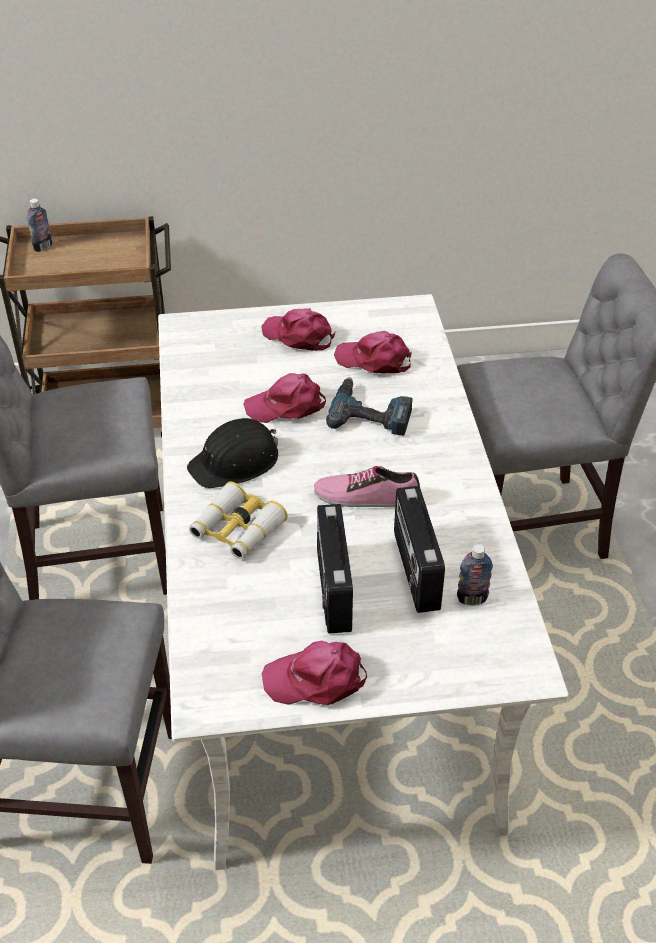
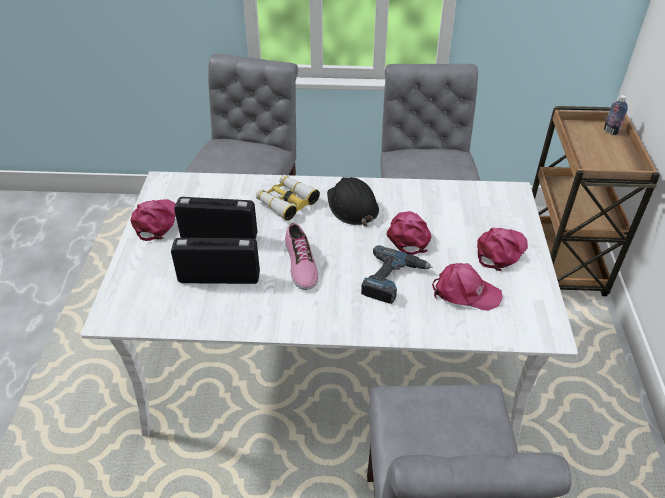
camera: 100 degrees right, 0 degrees up
shoe [314,466,420,507] -> shoe turned 150 degrees clockwise [285,223,318,290]
pink cap [334,331,412,373] -> pink cap turned 75 degrees clockwise [432,263,502,311]
bottle [457,544,493,605] -> none

